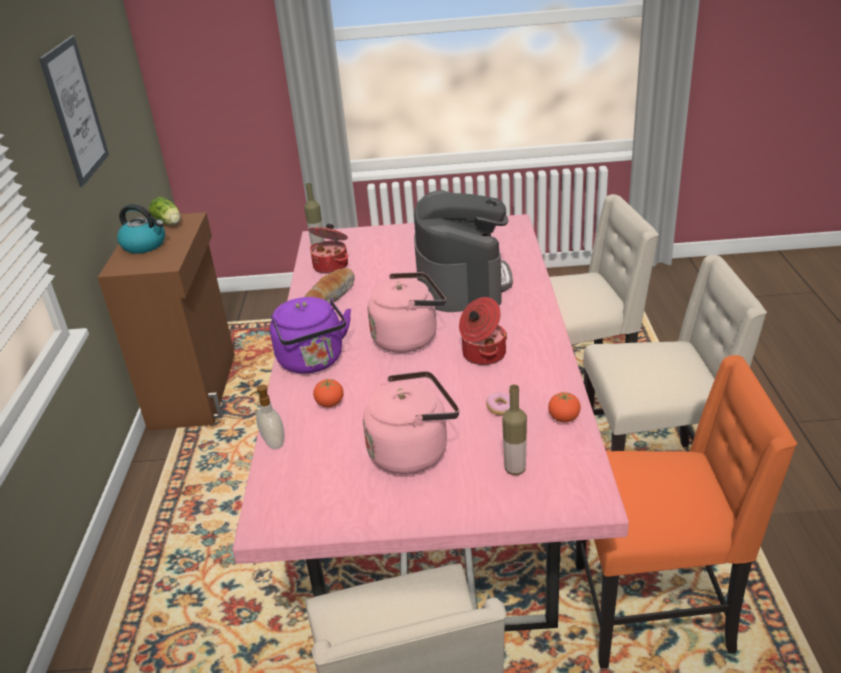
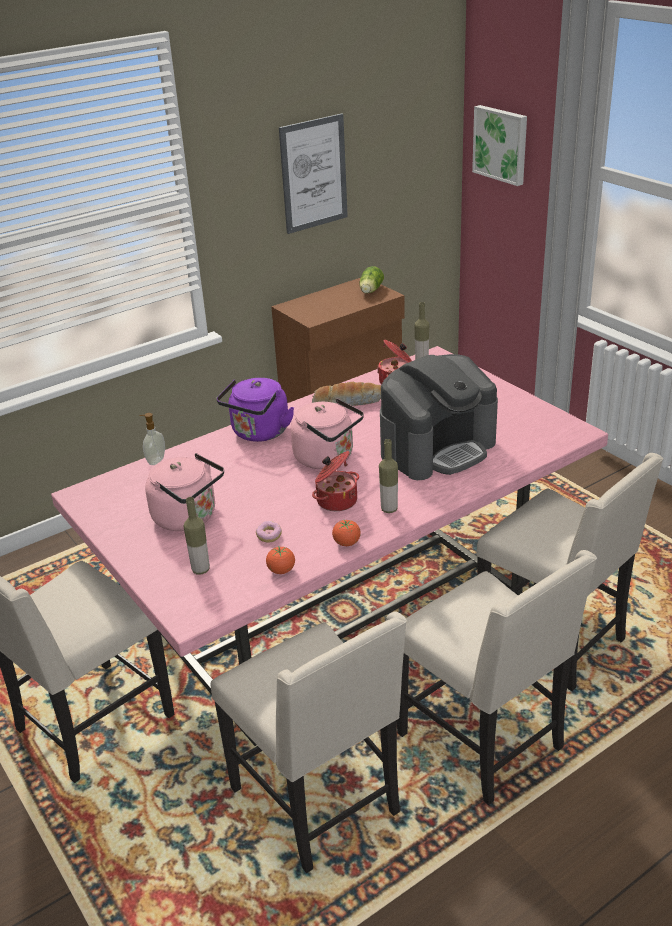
camera: 55 degrees right, 0 degrees up
kettle [117,204,165,253] -> none
tomato [313,379,344,407] -> tomato moved to [332,520,361,546]
orange chair [575,355,797,669] -> beige chair [210,612,407,874]
none -> bottle [379,439,398,513]
none -> picture [472,105,527,186]

